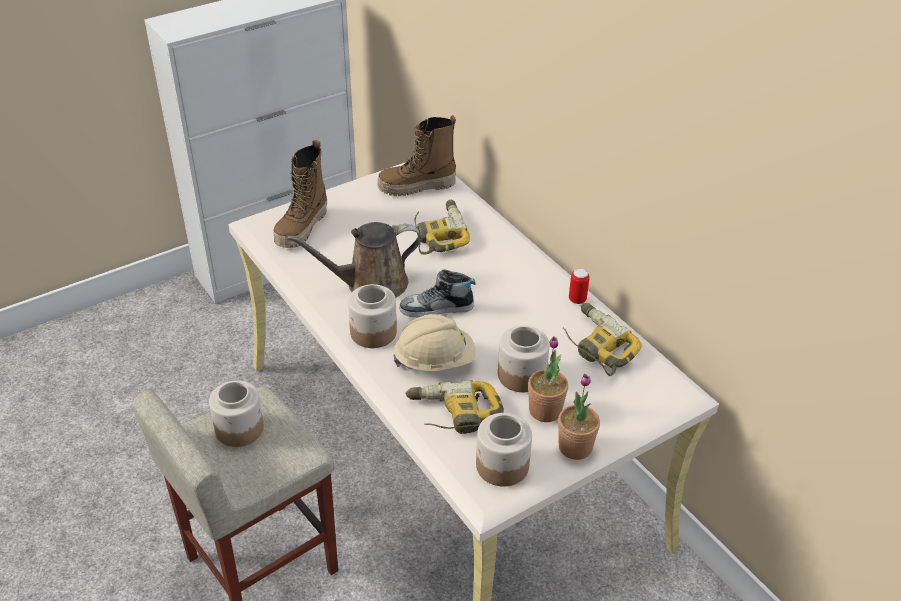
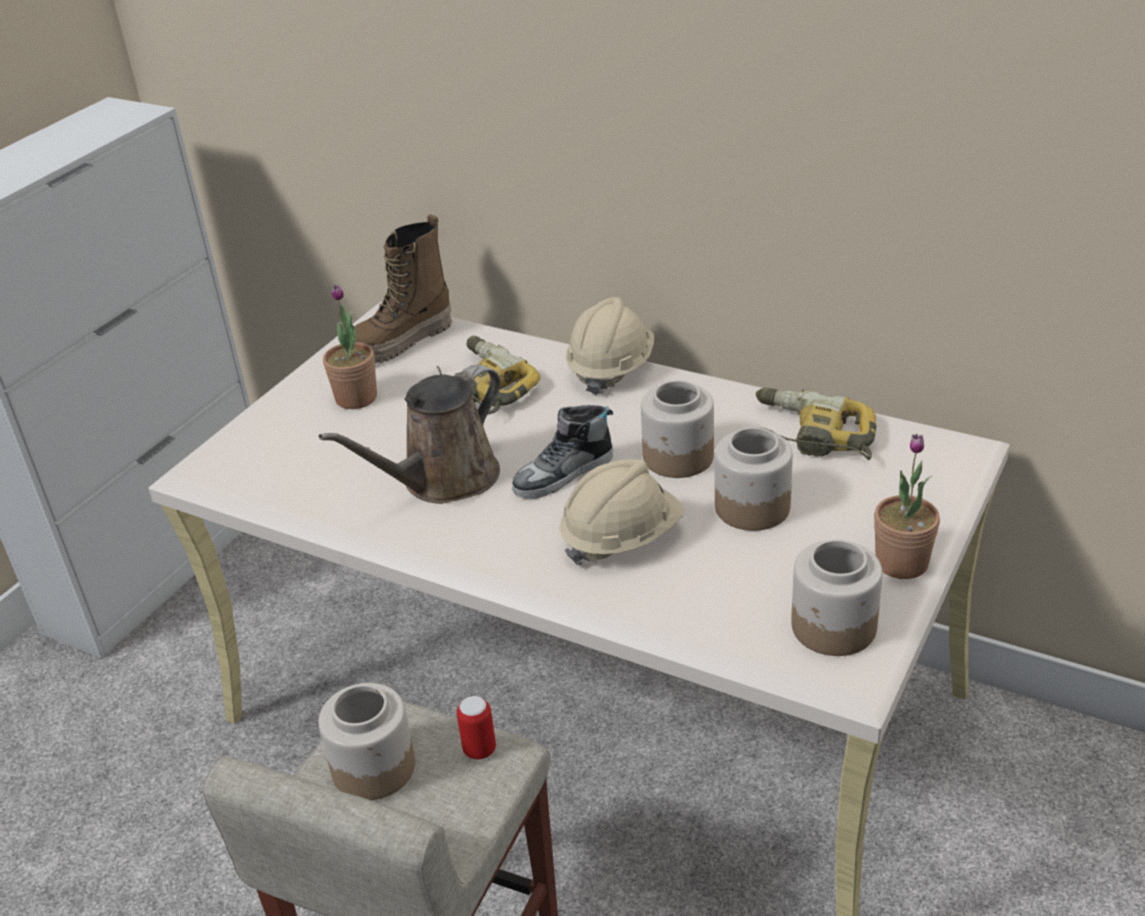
camera: 25 degrees left, 5 degrees down
boot [273,140,327,248] -> none
jar [348,284,397,348] -> jar moved to [641,380,714,478]
power drill [405,380,504,434] -> none
potted plant [528,336,568,422] -> potted plant moved to [323,285,377,409]
can [569,269,590,304] -> can moved to [457,696,496,760]
none -> beige hard hat [566,297,654,395]

